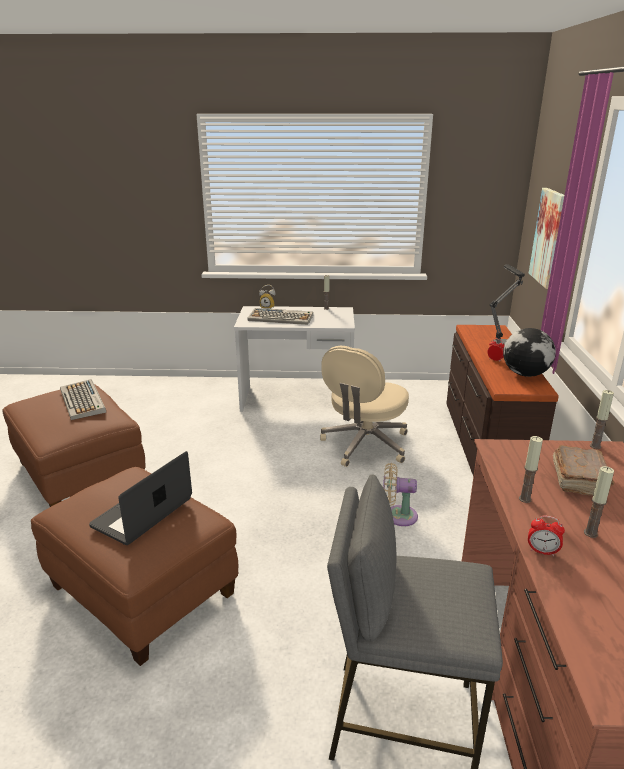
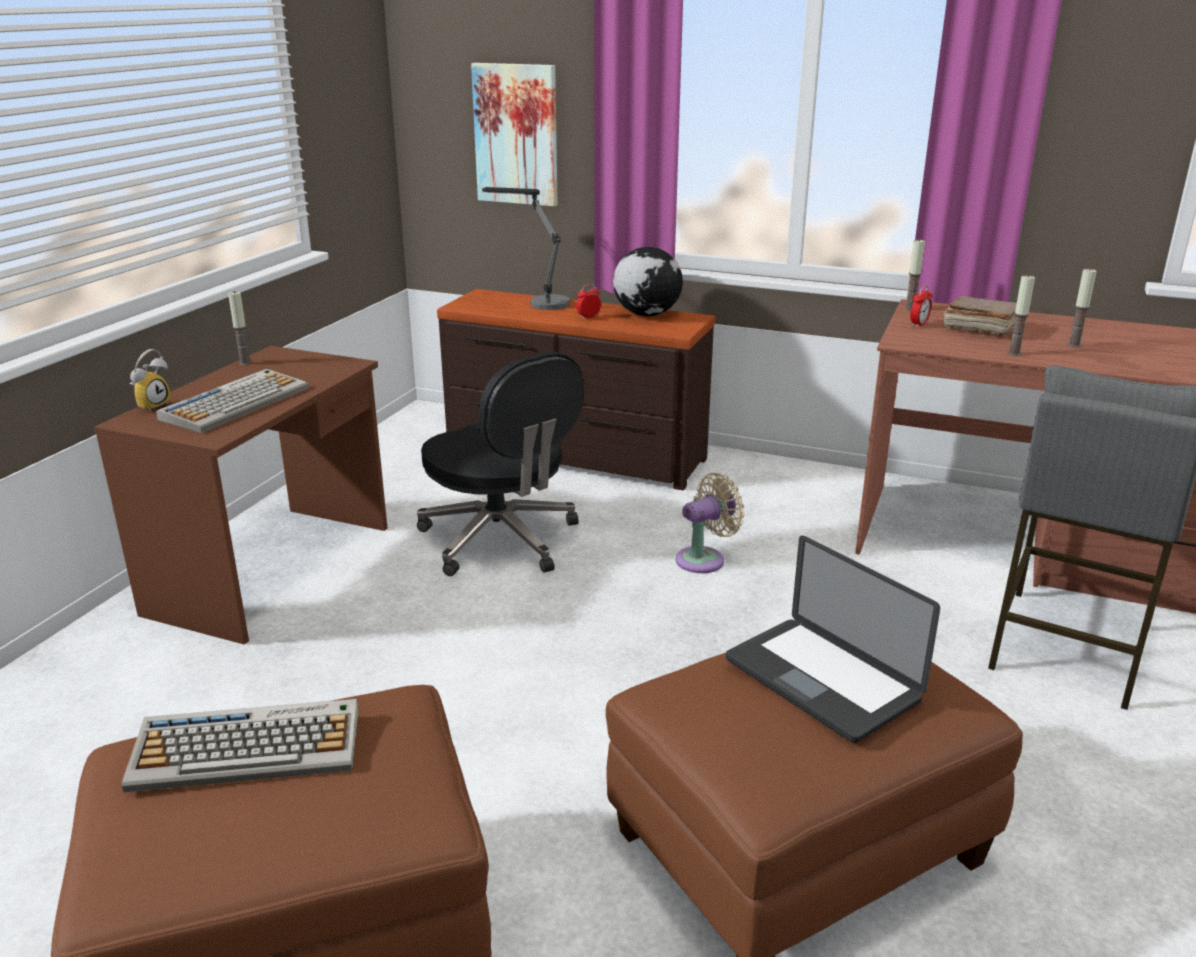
camera: 70 degrees left, 0 degrees up
white desk [234,306,355,412] -> brown desk [94,346,387,645]
beige office chair [320,346,409,467] -> black office chair [417,351,584,576]
beige fan [383,463,418,526] -> beige fan turned 150 degrees counterclockwise [676,473,745,573]
alarm clock [528,515,565,556] -> alarm clock moved to [910,286,933,328]

